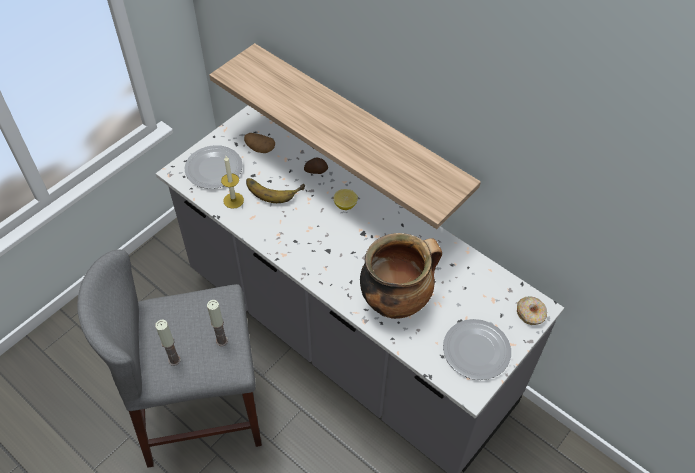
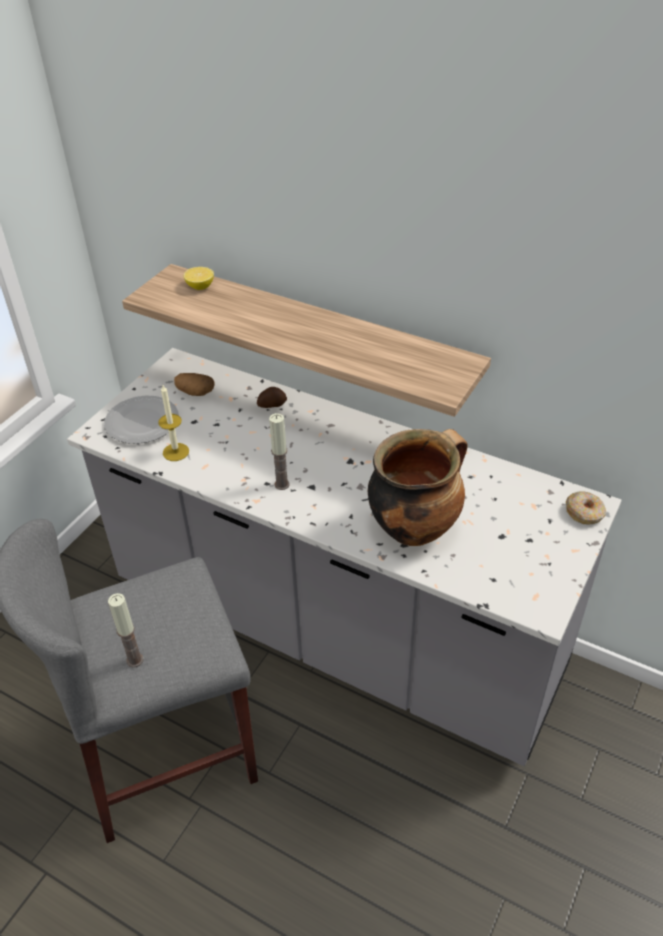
camera: 10 degrees left, 10 degrees down
candle [207,300,228,346] -> candle moved to [269,413,290,490]
banana [246,178,305,203] -> none
lemon [334,189,358,210] -> lemon moved to [184,267,214,290]
plate [443,319,511,380] -> none

